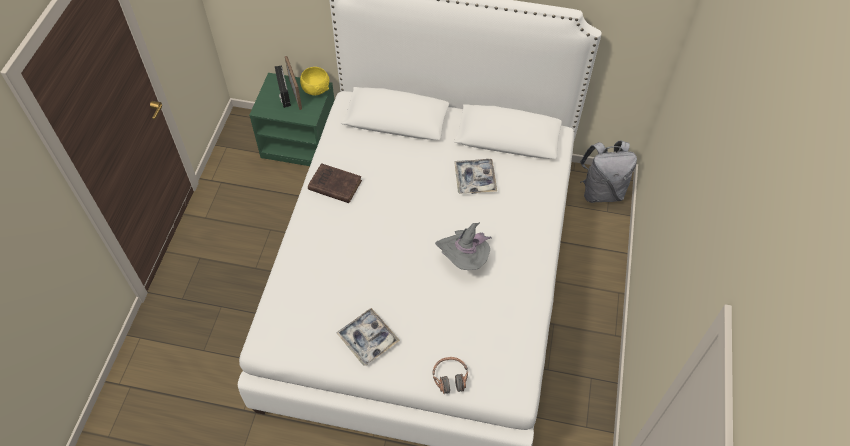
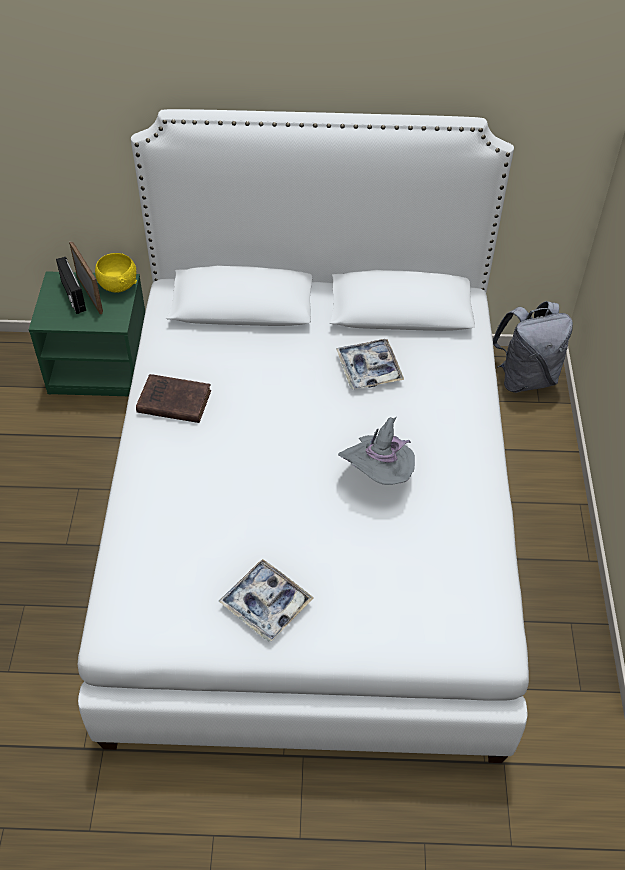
camera: 10 degrees left, 5 degrees down
headphones [432,357,468,394] -> none

